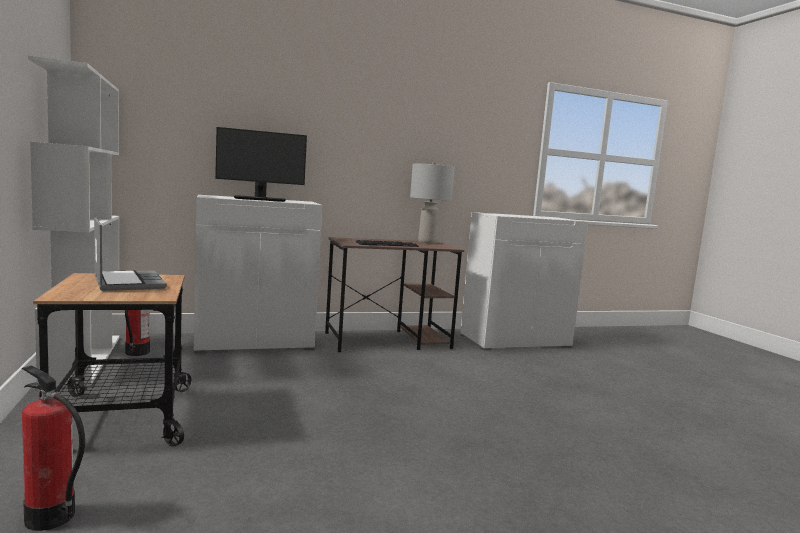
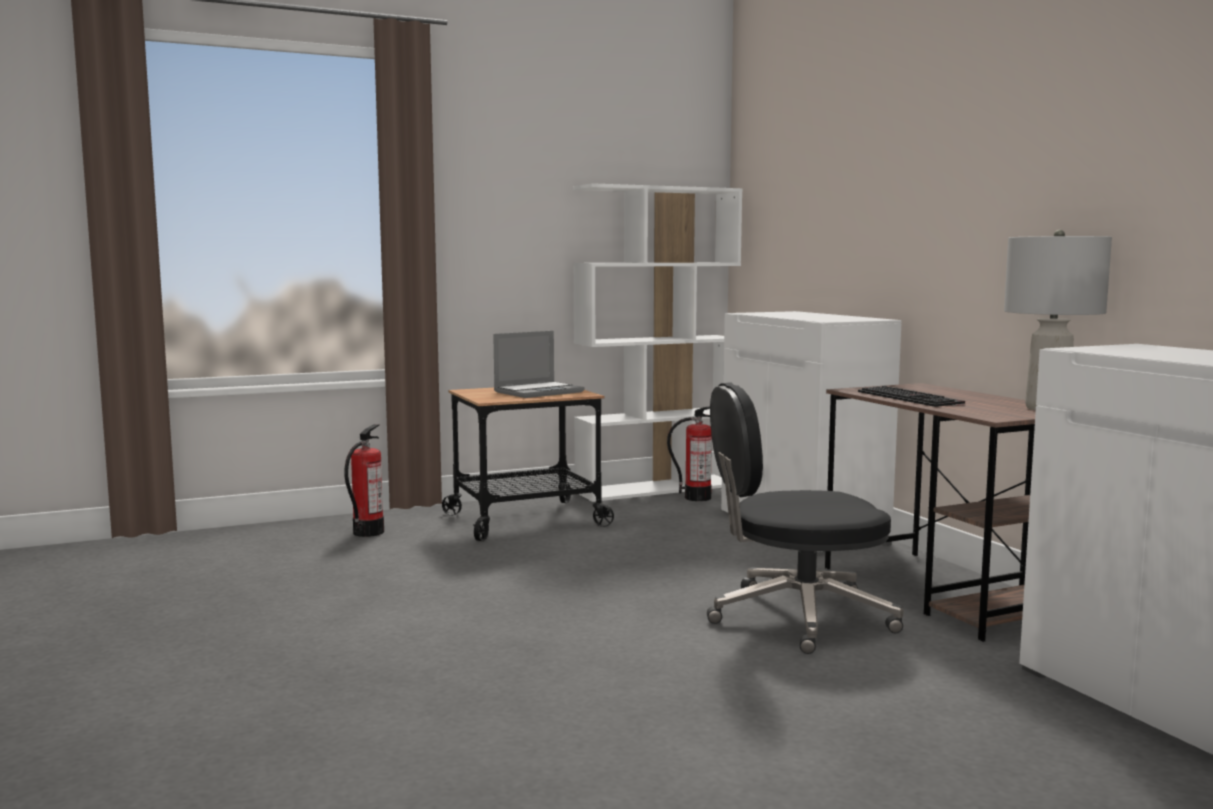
camera: 85 degrees right, 0 degrees up
monitor [215,127,307,202] -> none
none -> black office chair [707,382,903,654]

